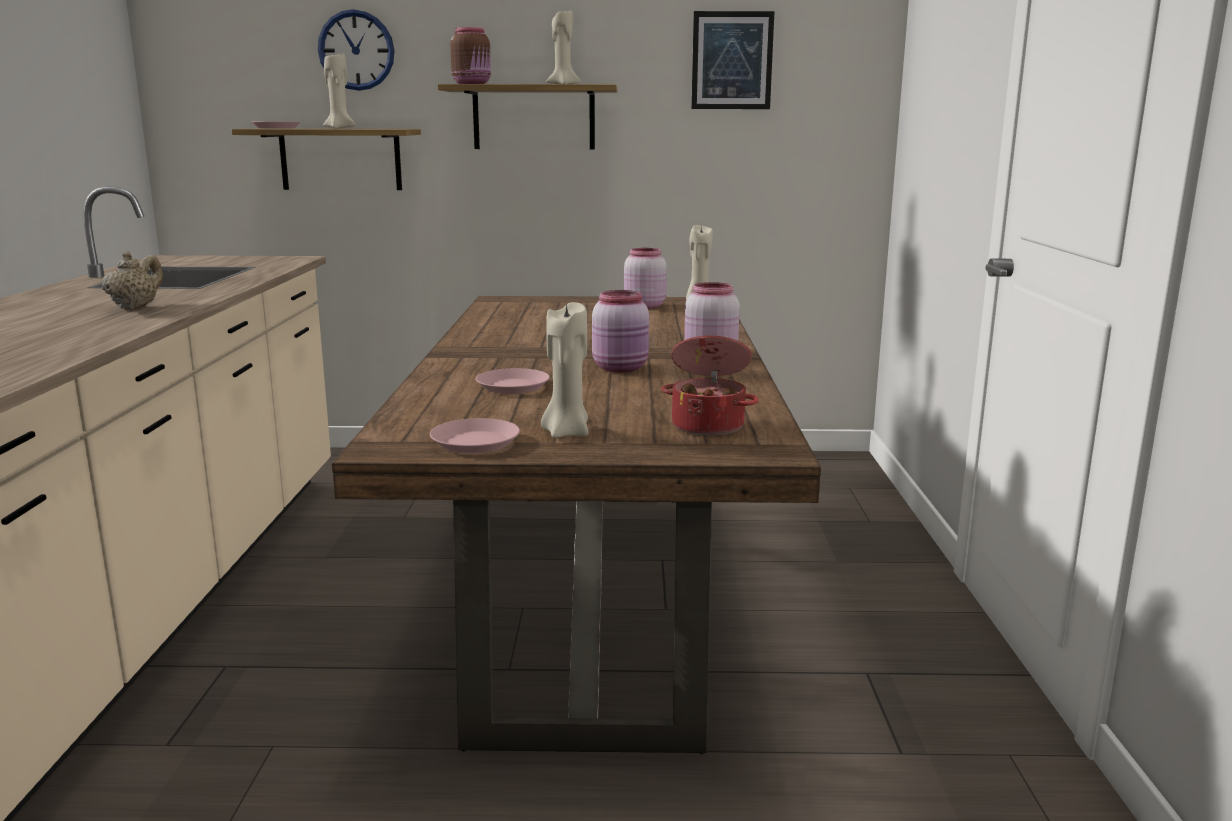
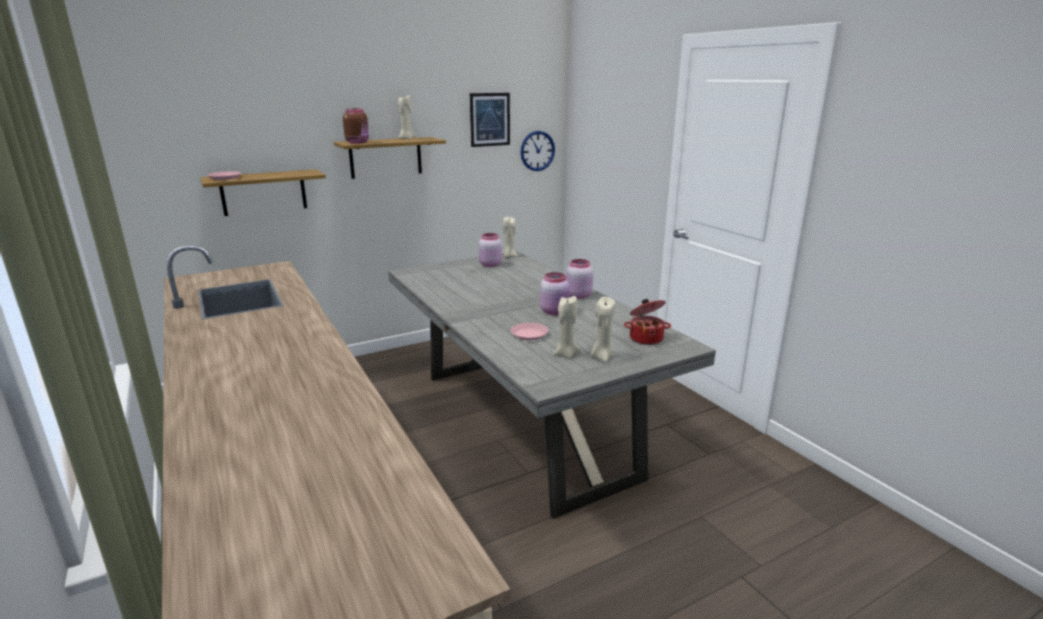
camera: 30 degrees left, 5 degrees up
beige teapot [102,251,163,310] -> none
wall clock [318,9,395,91] -> wall clock moved to [520,131,555,171]
beige candle [323,54,355,129] -> beige candle moved to [553,296,581,359]
brown dining table [332,296,821,755] -> grey dining table [388,251,716,518]
pink plate [430,418,520,454] -> none

